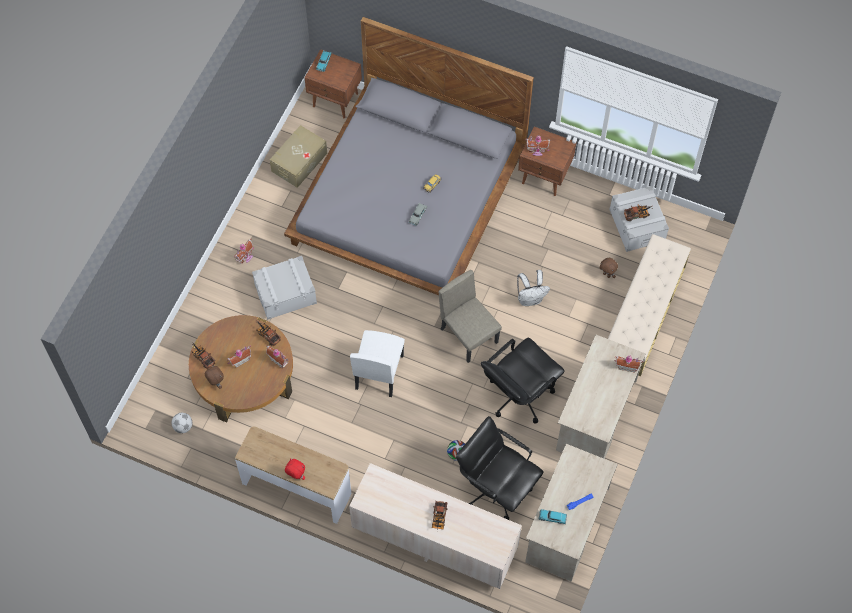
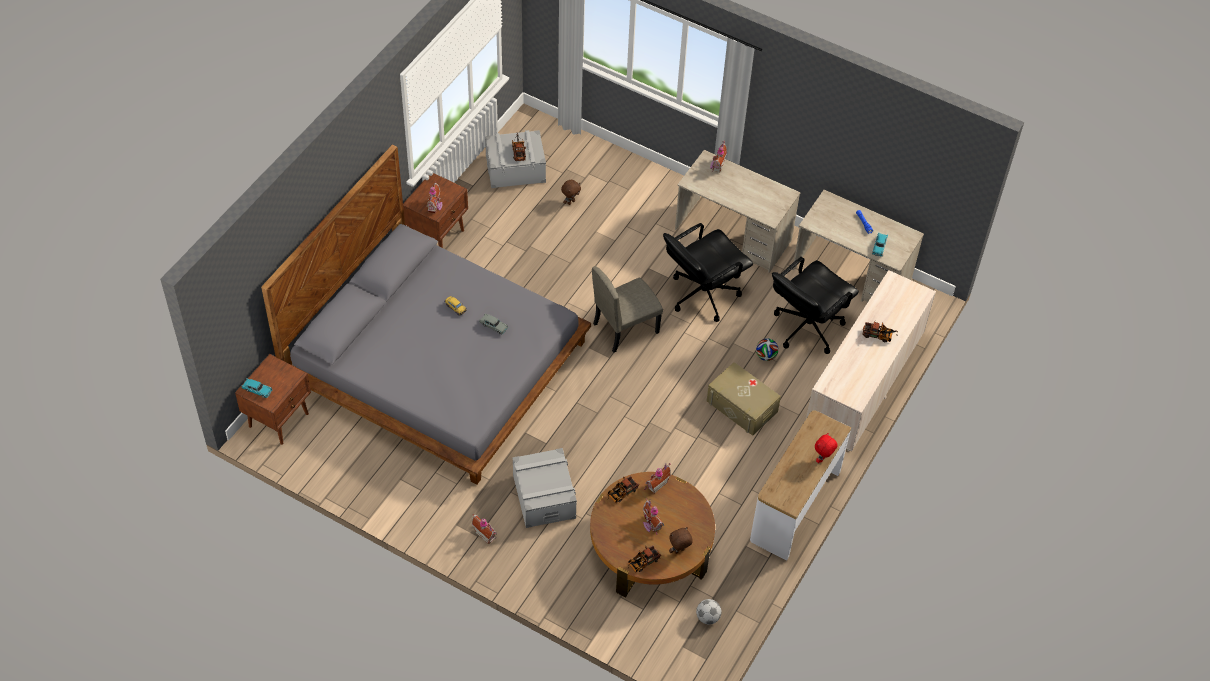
camera: 85 degrees left, 10 degrees down
beige storage box [270,125,327,188] -> beige storage box moved to [706,362,781,436]
white chair [350,330,405,397] -> none
black office chair [481,338,565,423] -> black office chair turned 90 degrees clockwise [663,223,753,322]
white backpack [517,270,550,306] -> none
beige bench [608,234,691,377] -> none

